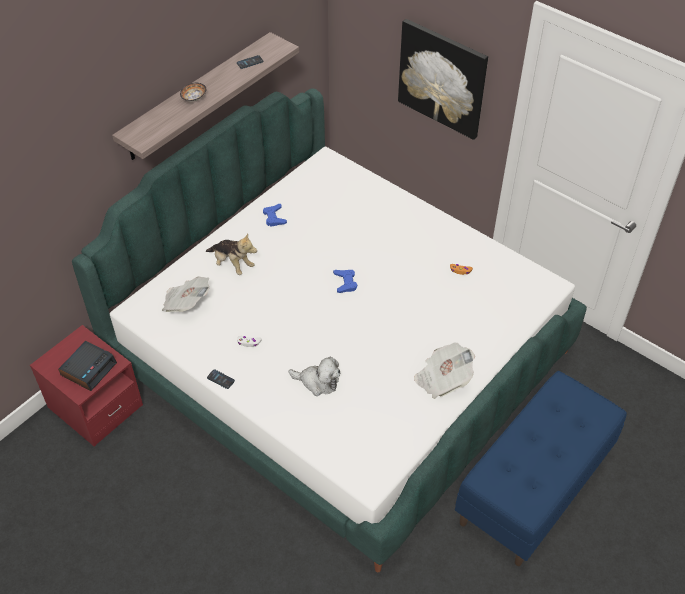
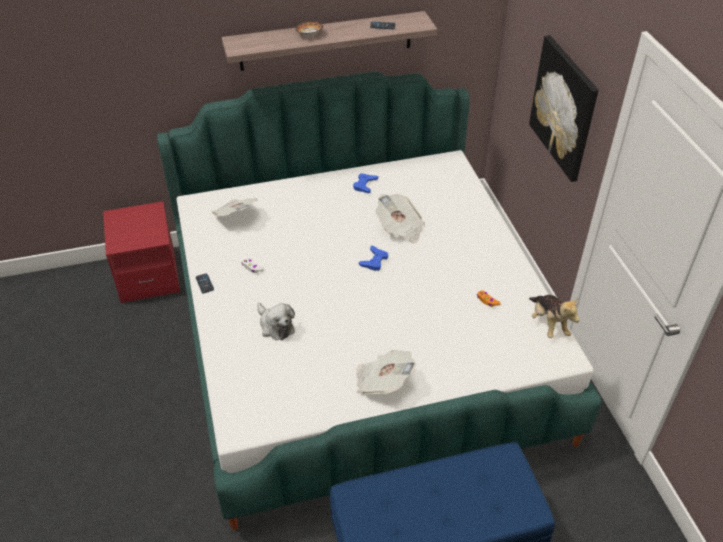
camera: 35 degrees right, 5 degrees down
alarm clock [58,341,117,391] -> none
plush toy [206,233,257,275] -> plush toy moved to [529,295,580,338]
none -> newspaper [376,194,425,243]

